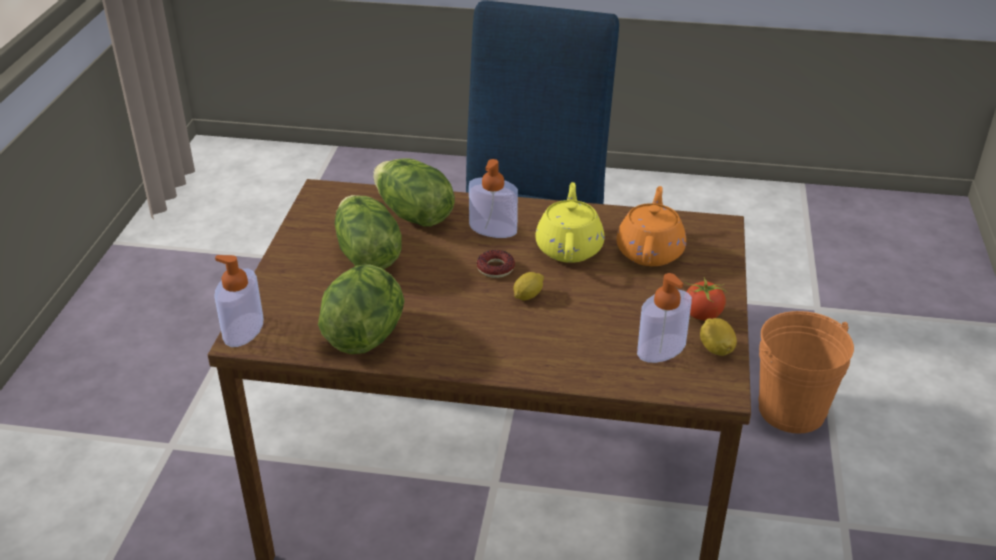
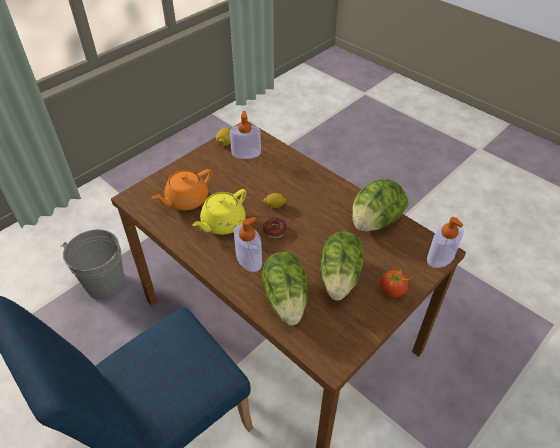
camera: 145 degrees left, 10 degrees up
tomato [684,277,728,321] -> tomato moved to [380,268,412,298]
orange bucket [758,311,854,434] -> grey bucket [61,229,125,299]

